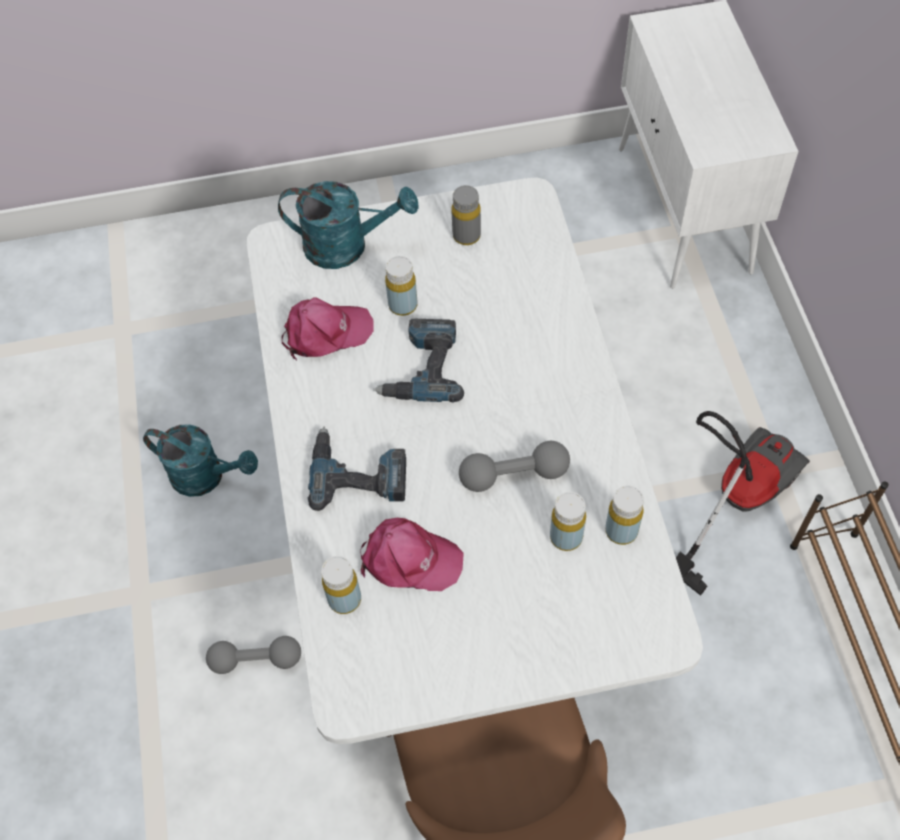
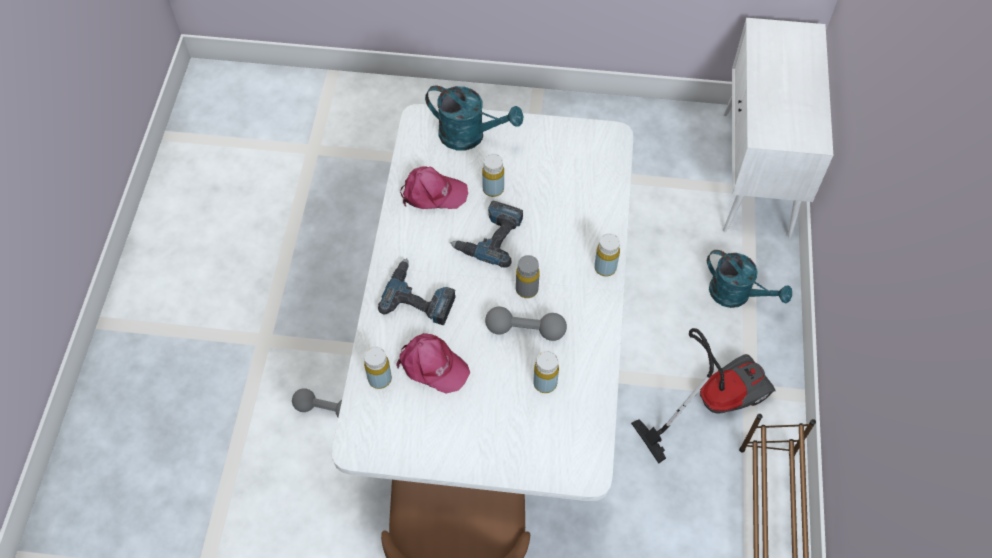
camera: 15 degrees right, 0 degrees up
turquoise watering can [143,424,258,497] -> turquoise watering can moved to [707,250,792,308]
grey bottle [451,185,481,245] -> grey bottle moved to [516,255,540,298]
yellow bottle [605,485,644,545] -> yellow bottle moved to [594,233,620,276]

